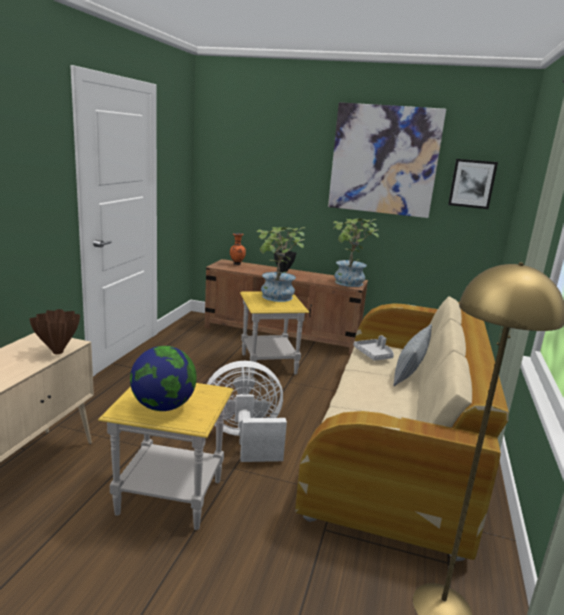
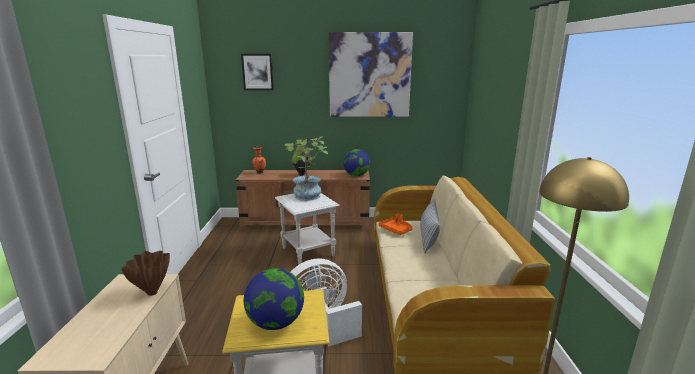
camera: 15 degrees left, 0 degrees up
yellow side table [240,292,309,376] -> white side table [275,193,340,265]
potted plant [333,219,379,287] -> globe [343,149,370,176]
grey tray [353,335,394,361] -> orange tray [378,214,413,235]
picture [448,159,498,209] -> picture moved to [241,54,274,90]

